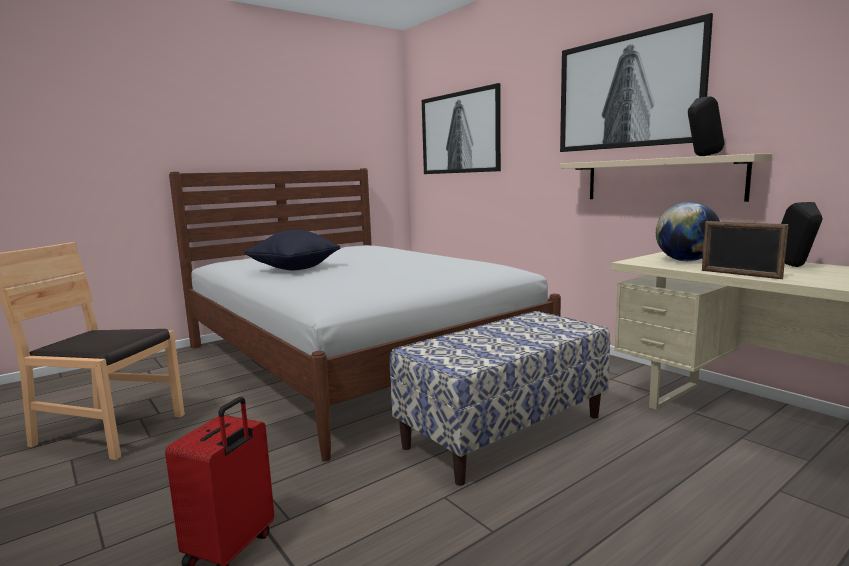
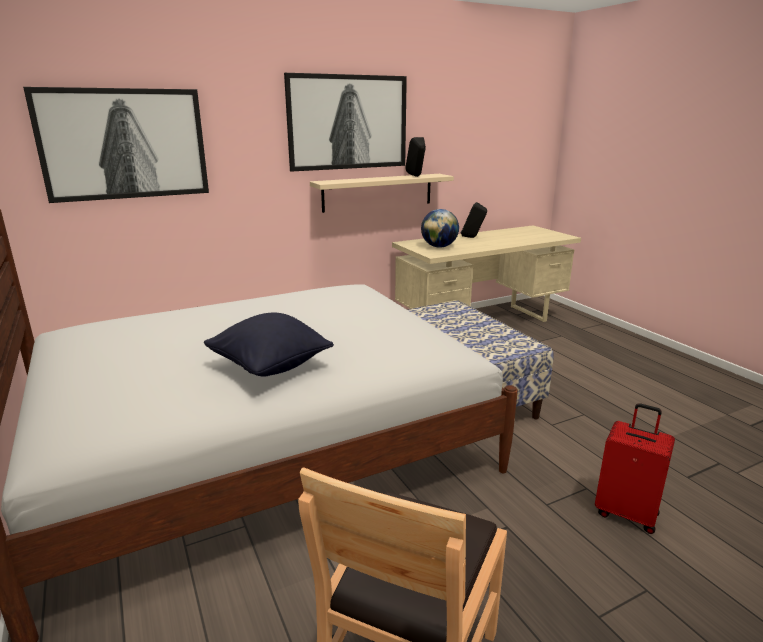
camera: 80 degrees left, 10 degrees up
picture frame [702,221,789,279] -> none

